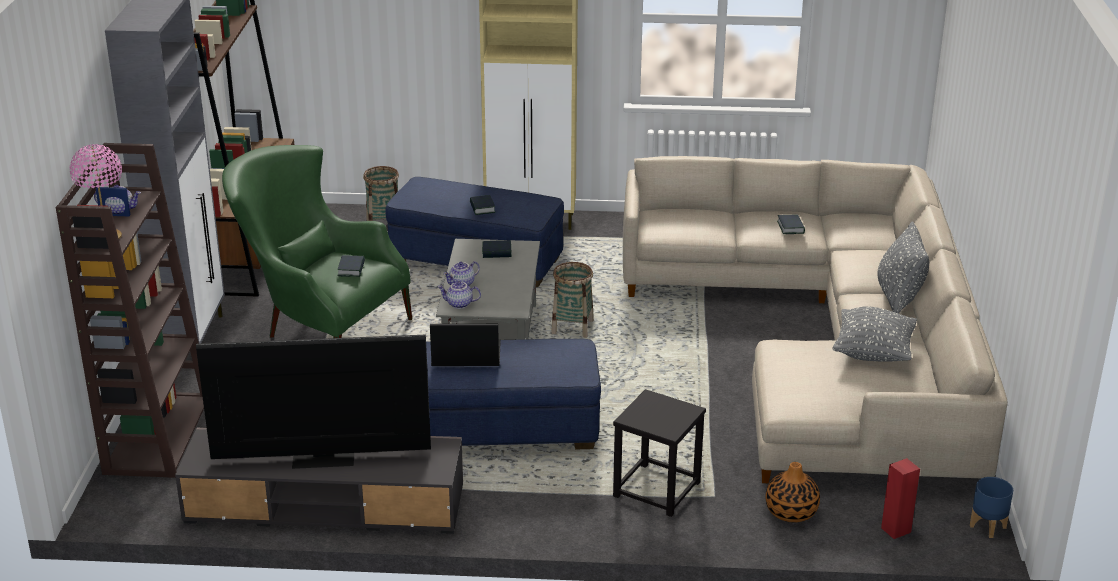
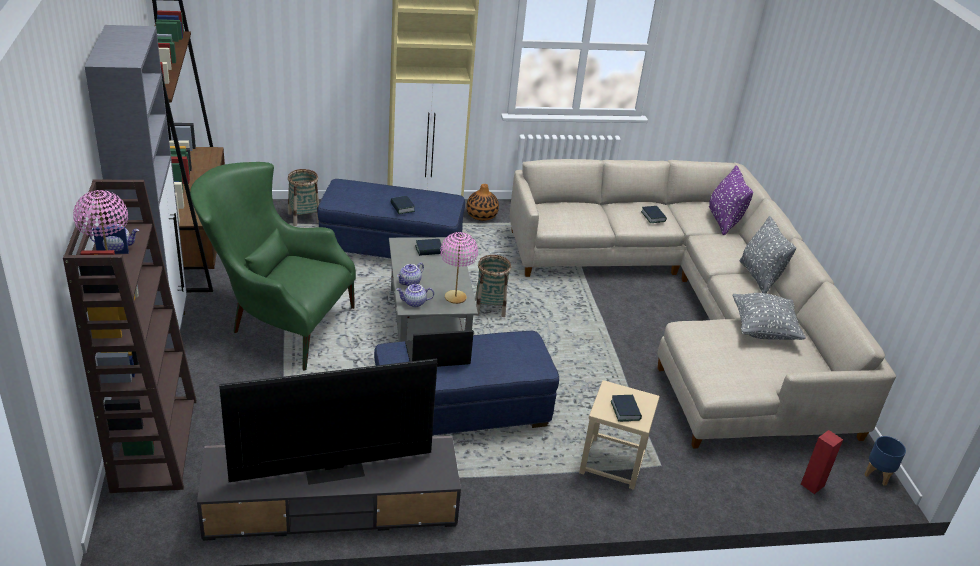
camera: 15 degrees left, 5 degrees up
book [337,255,365,277] -> book moved to [611,395,642,422]
black stool [613,389,706,517] -> beige stool [579,380,660,490]
vase [766,462,820,523] -> vase moved to [466,184,499,221]
none -> pink table lamp [440,232,478,304]
none -> purple pillow [709,165,753,236]

